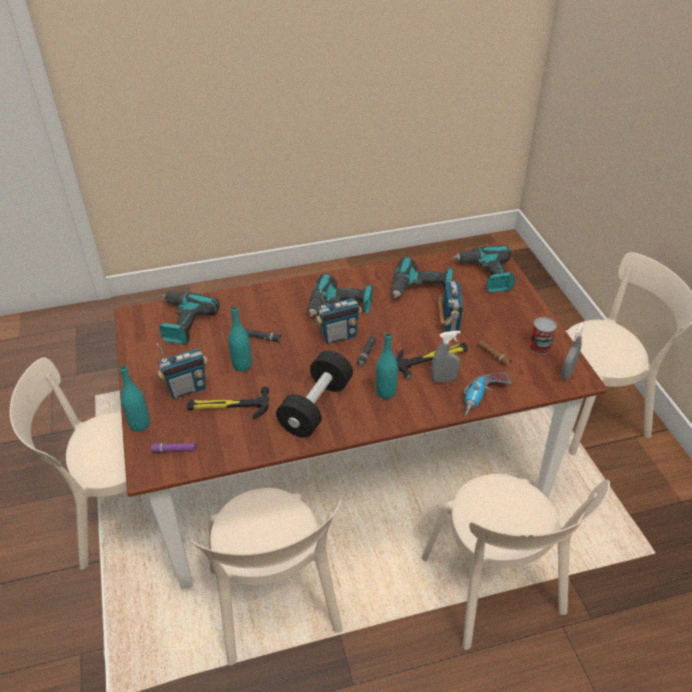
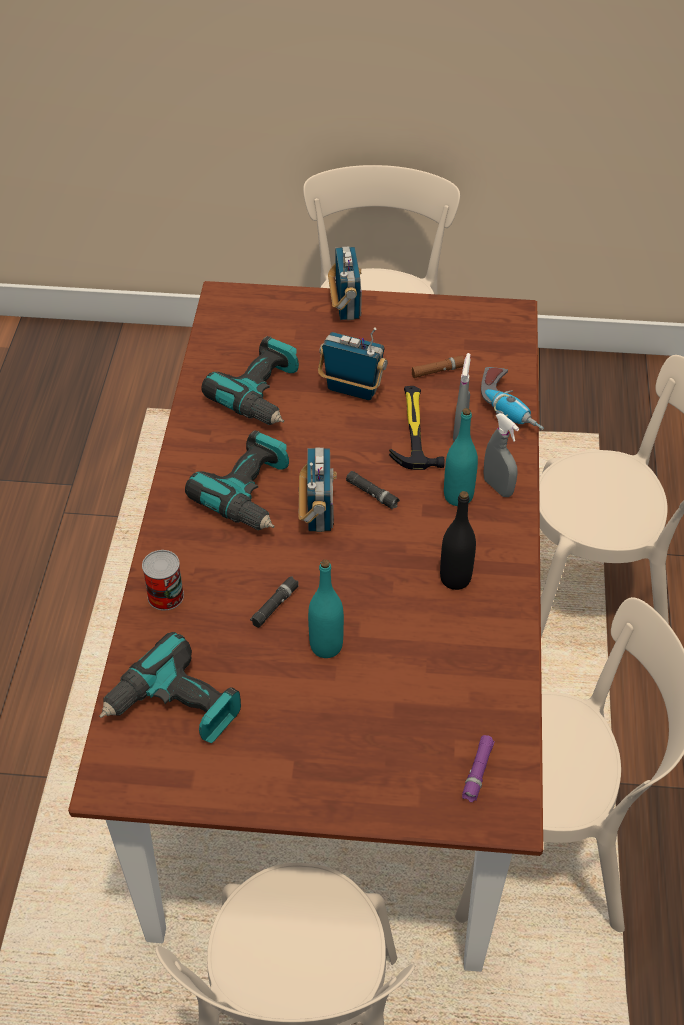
camera: 70 degrees left, 5 degrees up
turquoise bottle [119,364,150,432] -> none
radio [157,343,208,399] -> radio moved to [328,247,362,320]
hammer [187,387,269,419] -> none
black dumbbell [276,350,353,438] -> black bottle [440,491,476,590]
power drill [453,245,515,293] -> none
can [529,317,557,354] -> can moved to [142,550,184,611]
grey spray bottle [561,323,585,380] -> grey spray bottle moved to [483,413,519,497]

